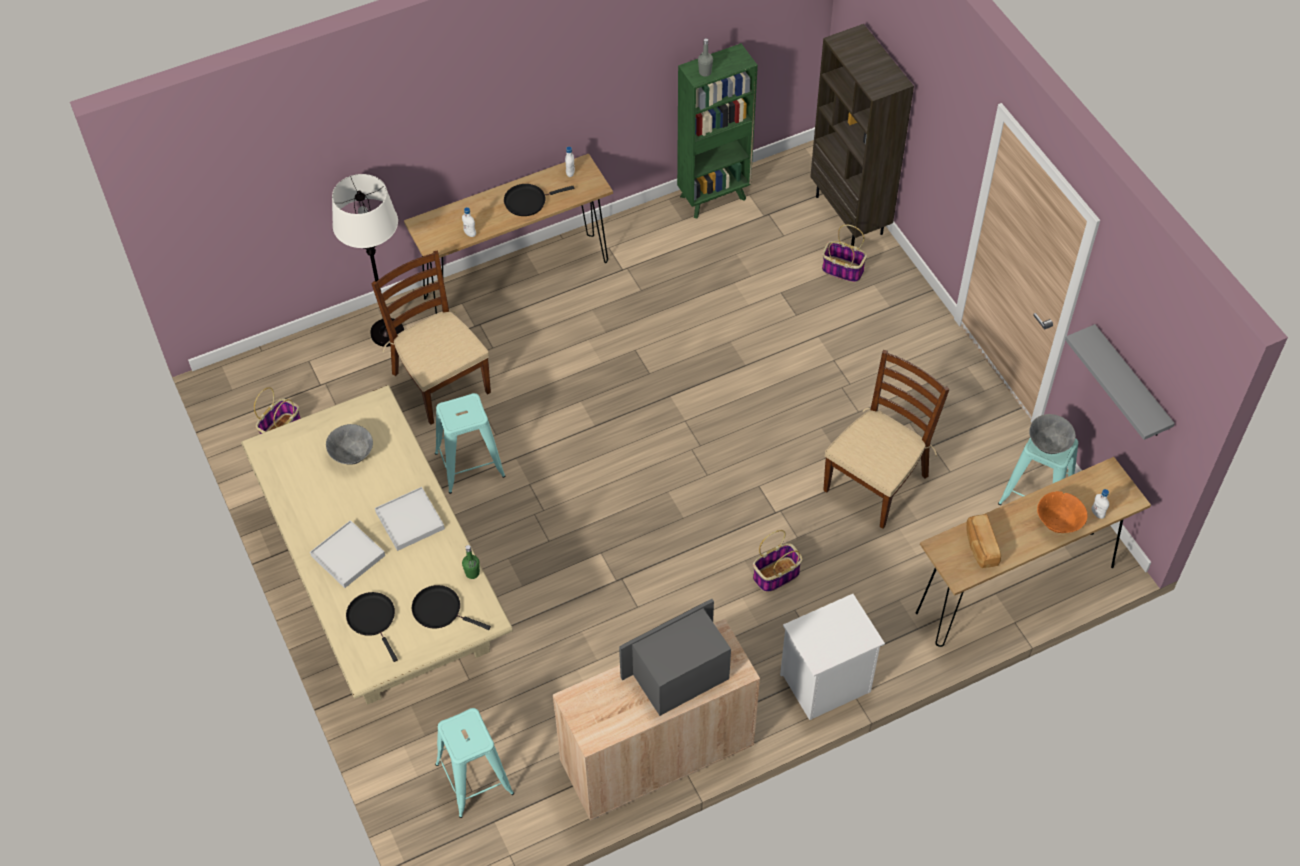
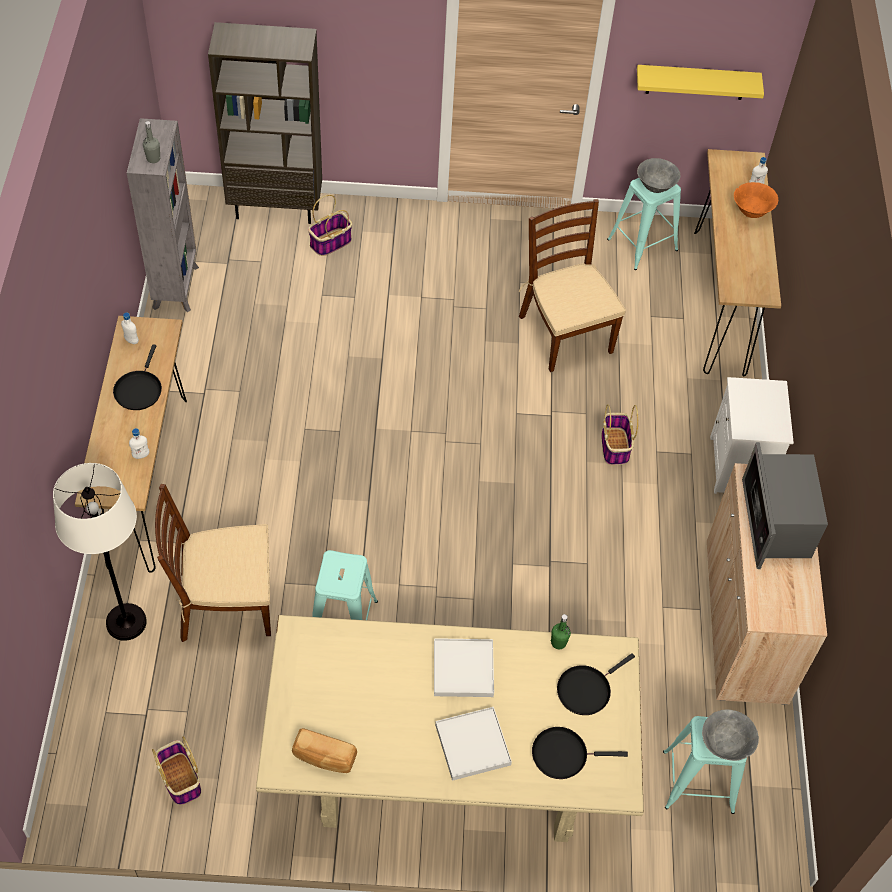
camera: 65 degrees left, 0 degrees up
grey bowl [326,424,373,465] -> grey bowl moved to [702,709,759,761]
green bookcase [677,43,758,219] -> grey bookcase [127,118,199,312]
bread [966,514,1001,568] -> bread moved to [292,728,357,773]
grey shelf [1065,324,1175,440] -> yellow shelf [637,65,764,100]

